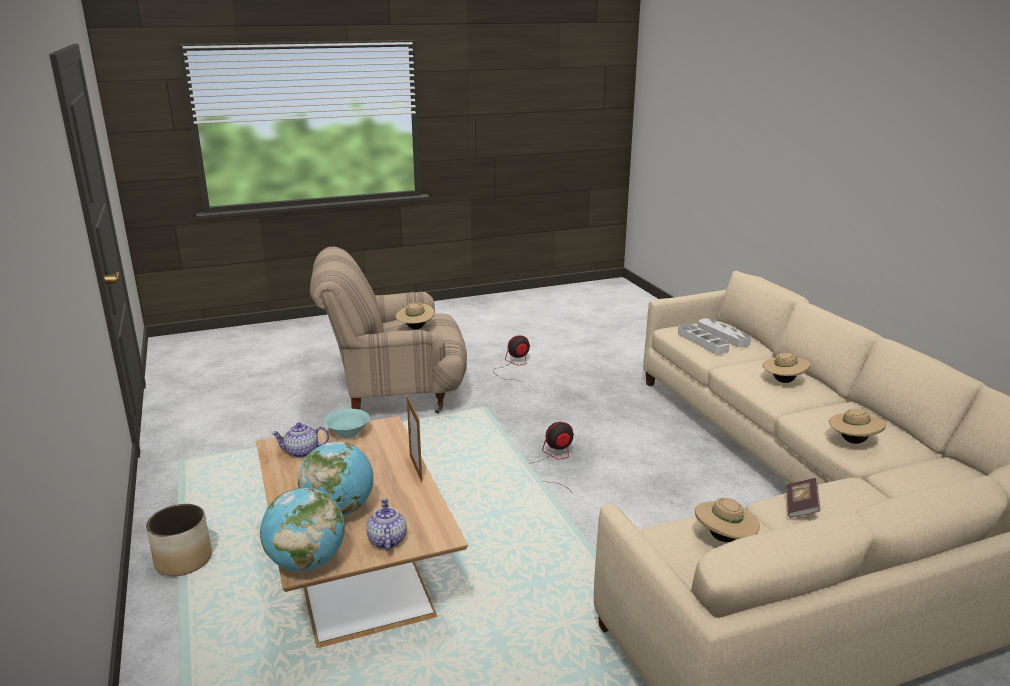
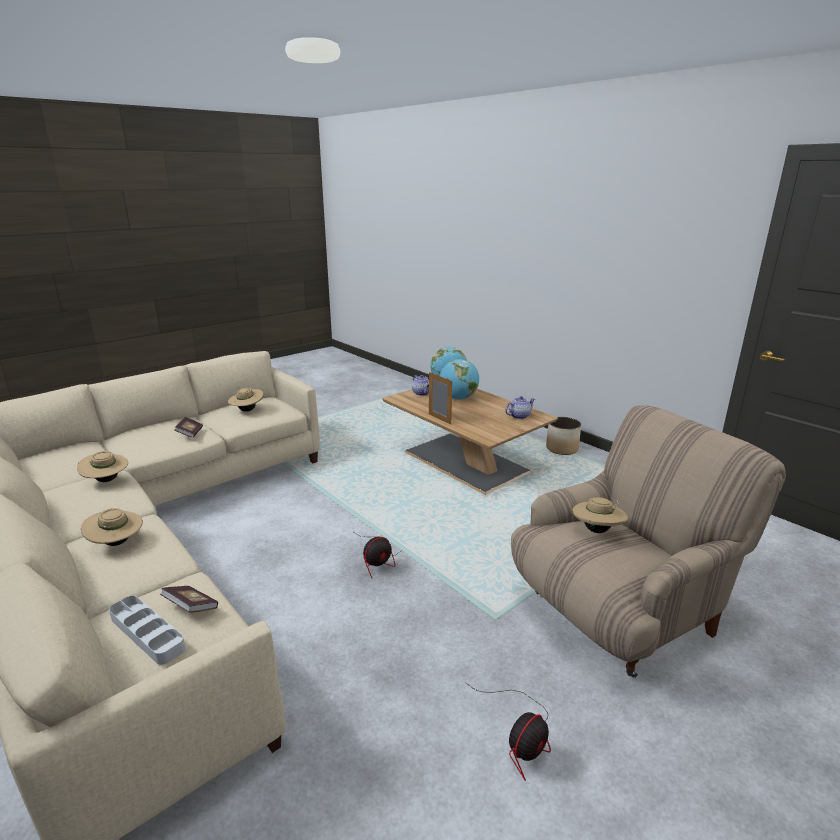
camera: 160 degrees right, 0 degrees up
turquoise bowl [324,409,369,438] -> none
grey tray [678,324,730,354] -> book [160,586,218,613]

